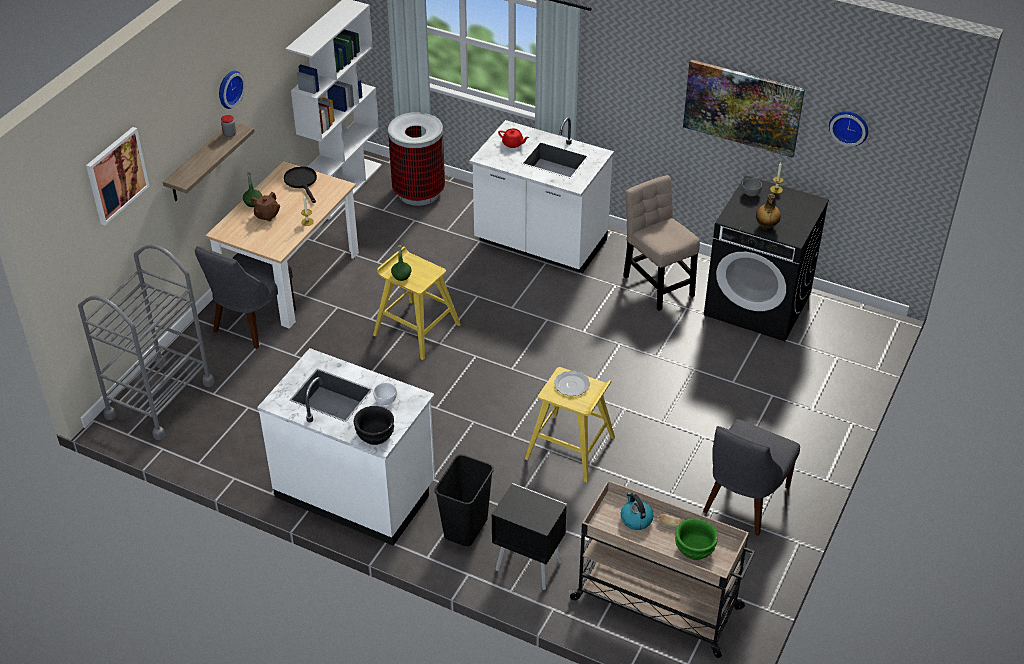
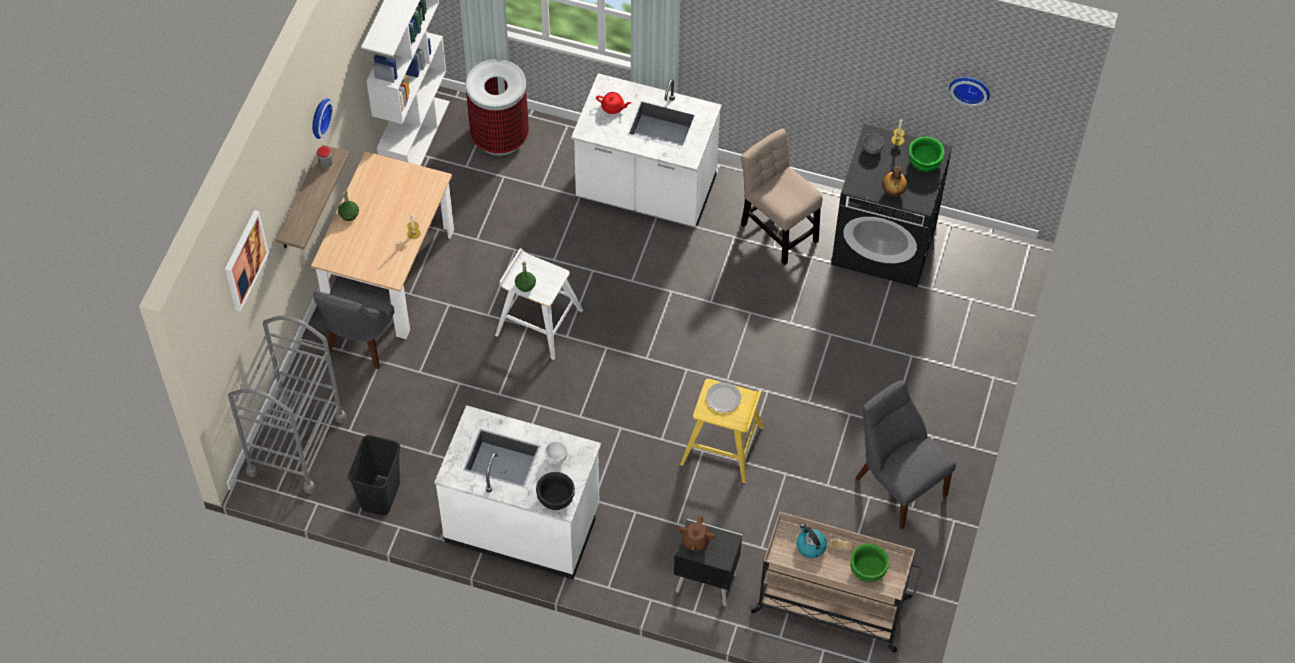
camera: 10 degrees left, 15 degrees up
brown teapot [250,192,280,221] -> brown teapot moved to [678,516,715,551]
black frying pan [284,166,317,203] -> none
yellow stool [373,246,461,360] -> white stool [495,248,583,360]
black trash can [434,454,494,546] -> black trash can moved to [348,435,400,515]
picture [683,59,805,158] -> none
grey chair [703,419,800,536] -> grey chair turned 120 degrees clockwise [855,380,956,529]
none -> green bowl [909,137,945,172]

